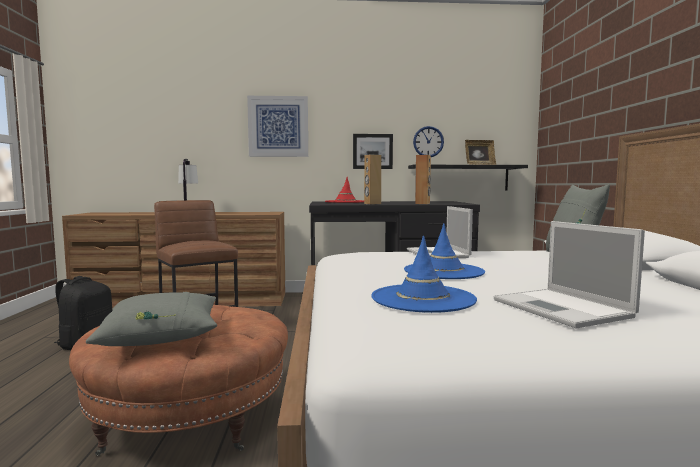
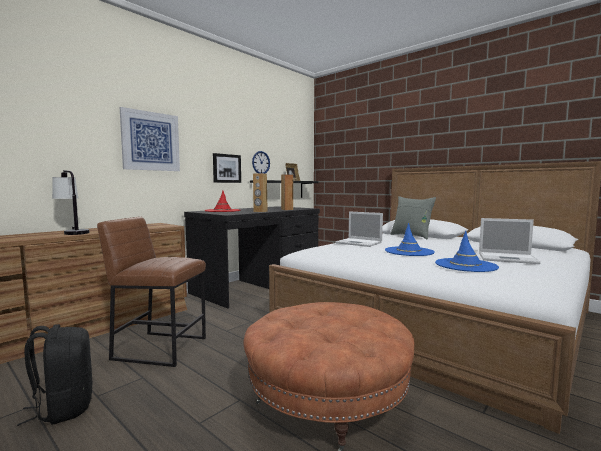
camera: 45 degrees left, 0 degrees up
grey pillow [86,292,217,346] -> none

